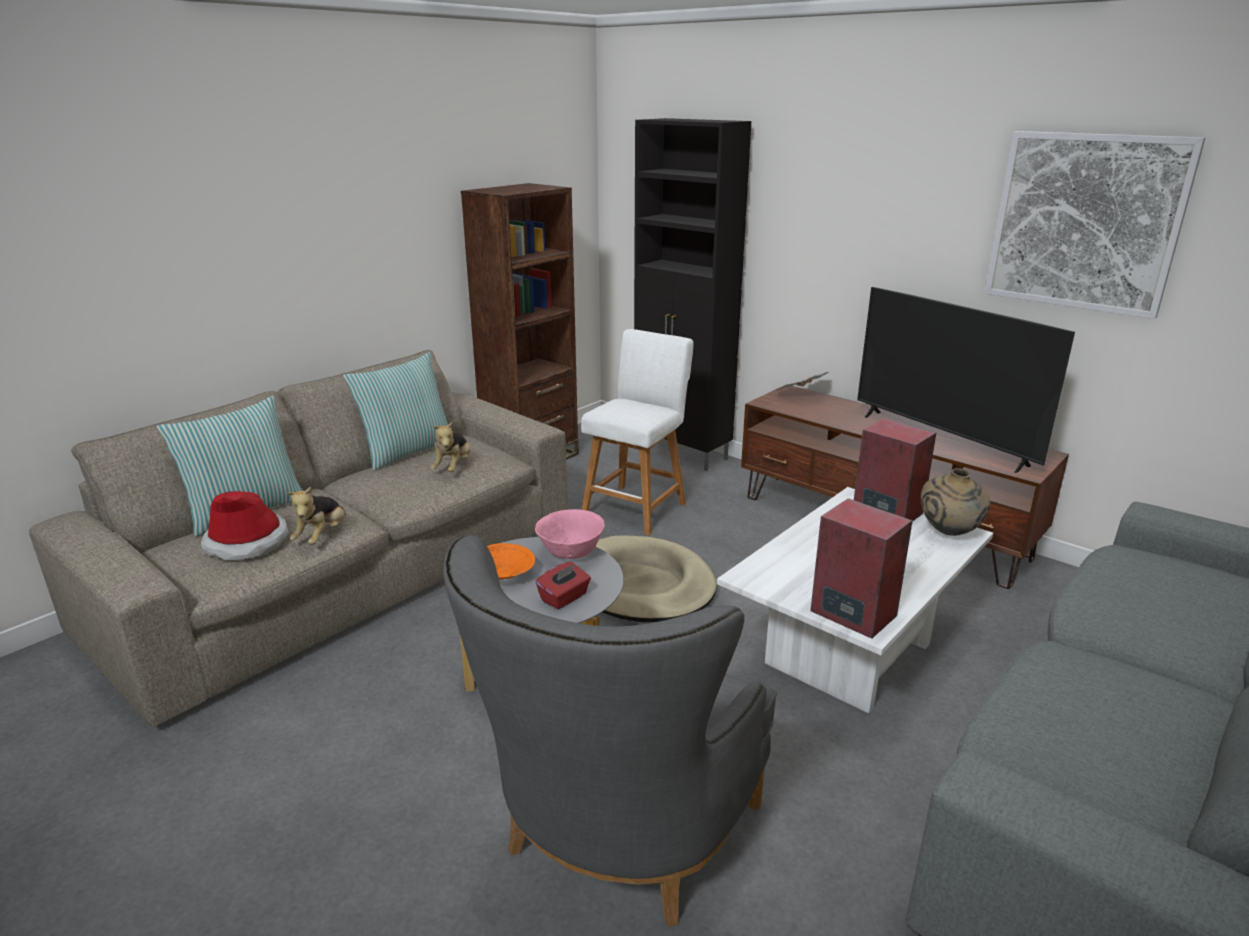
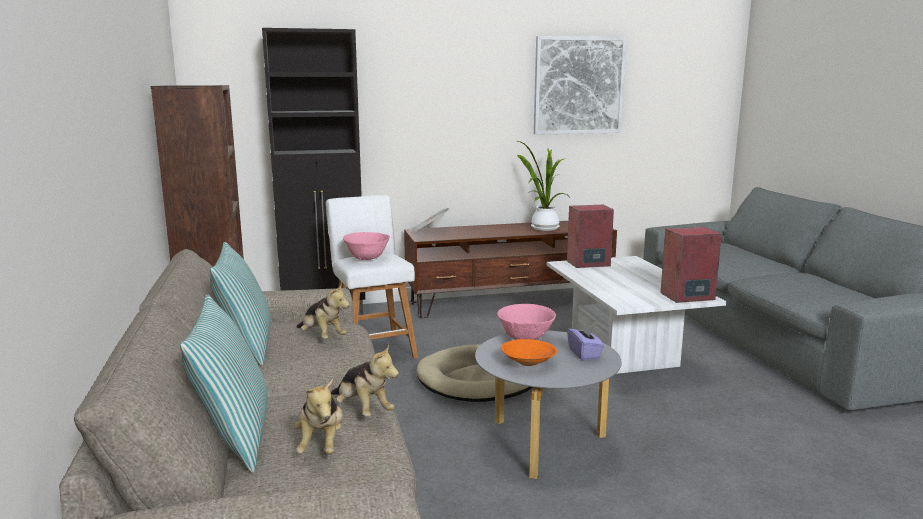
camera: 55 degrees left, 10 degrees down
hat [200,491,289,560] -> plush toy [294,379,343,454]
grey armchair [443,535,777,927] -> none
red tissue box [536,562,591,609] -> purple tissue box [567,322,604,360]
television [857,287,1075,473] -> potted plant [517,141,570,231]
beige vase [921,468,990,536] -> none
none -> pink bowl [343,232,390,260]

